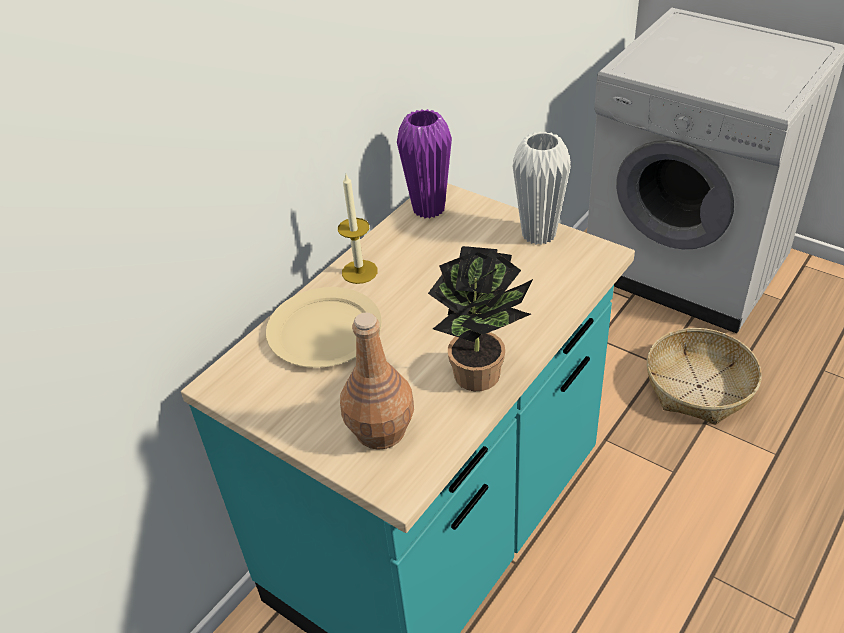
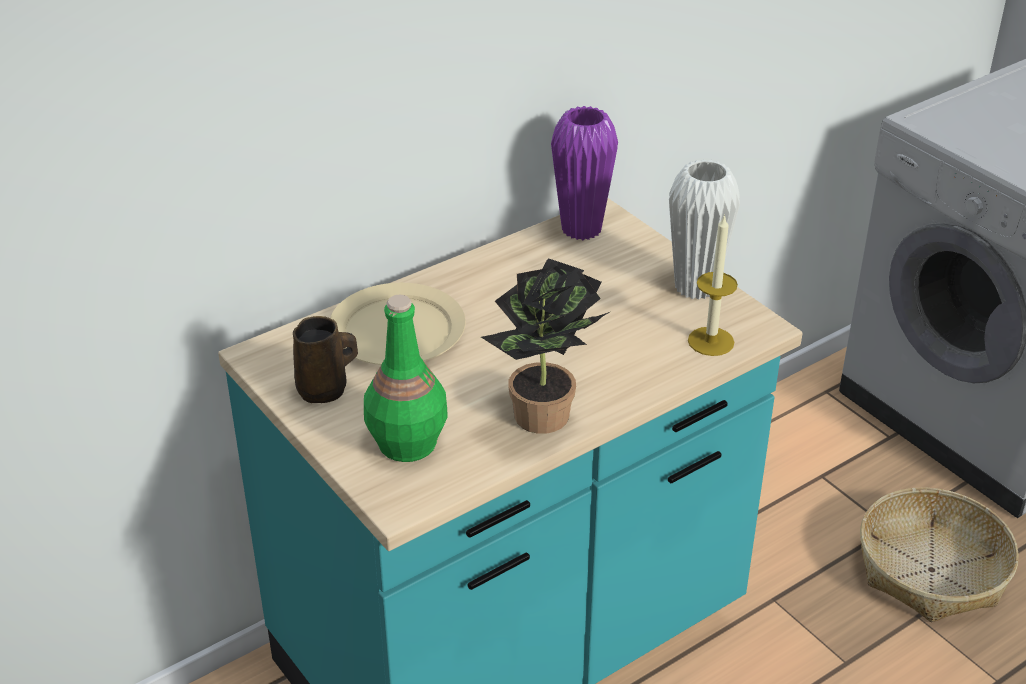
camera: 15 degrees right, 5 degrees down
candle [338,174,378,284] -> candle moved to [688,214,738,356]
brown bottle [340,312,414,450] -> green bottle [364,295,448,462]
none -> brown mug [293,316,358,403]

